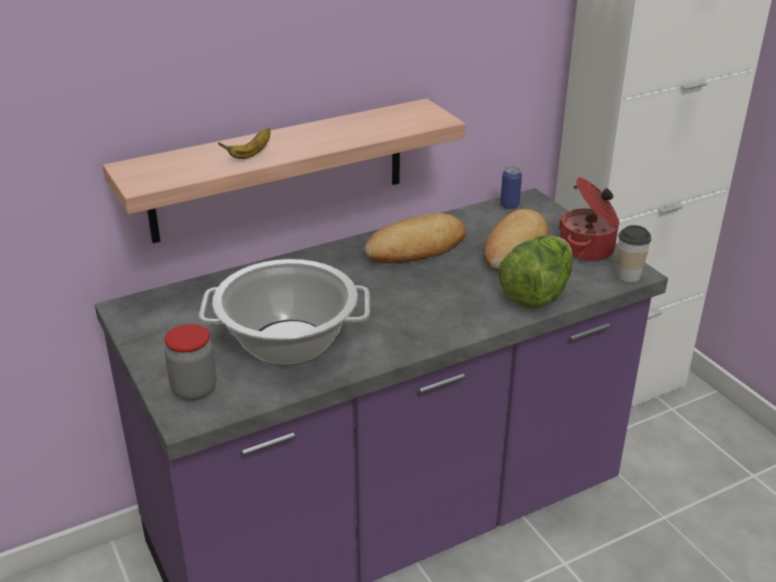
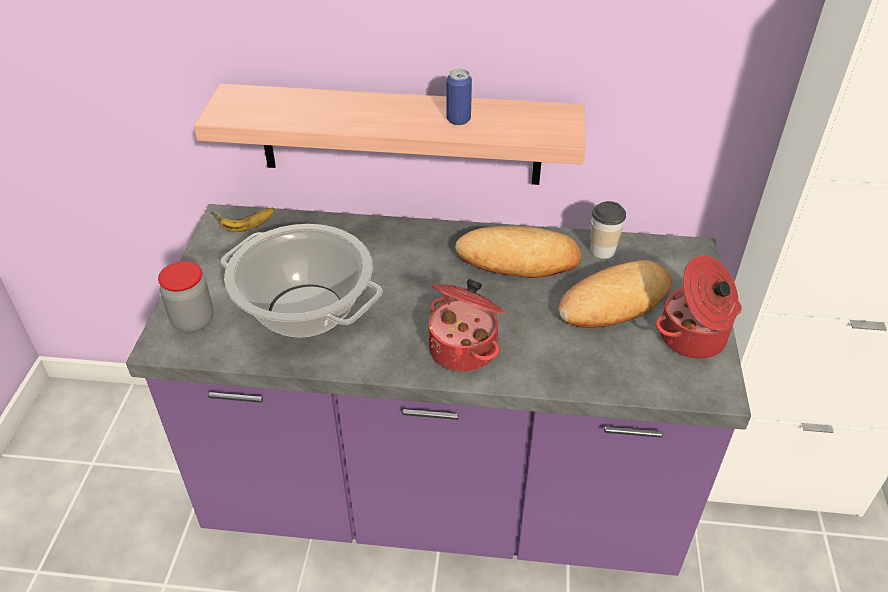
camera: 35 degrees right, 10 degrees up
banana [218,128,271,159] -> banana moved to [211,207,274,232]
lettuce [498,235,573,308] -> none
can [500,166,522,209] -> can moved to [446,68,472,125]
cup [616,225,651,282] -> cup moved to [590,201,626,259]
none -> cooking pot [429,279,505,372]

